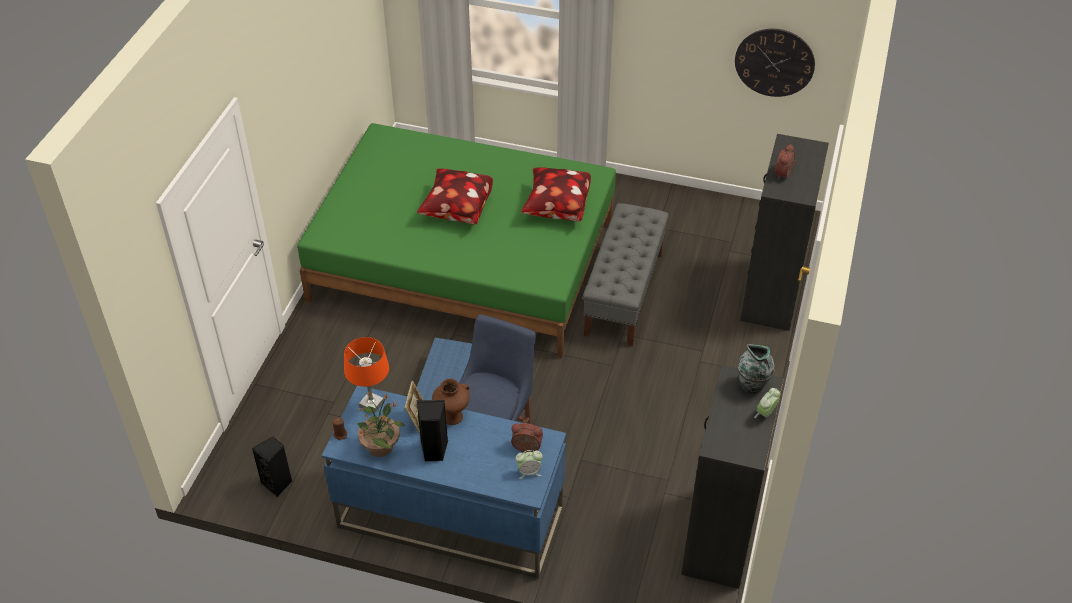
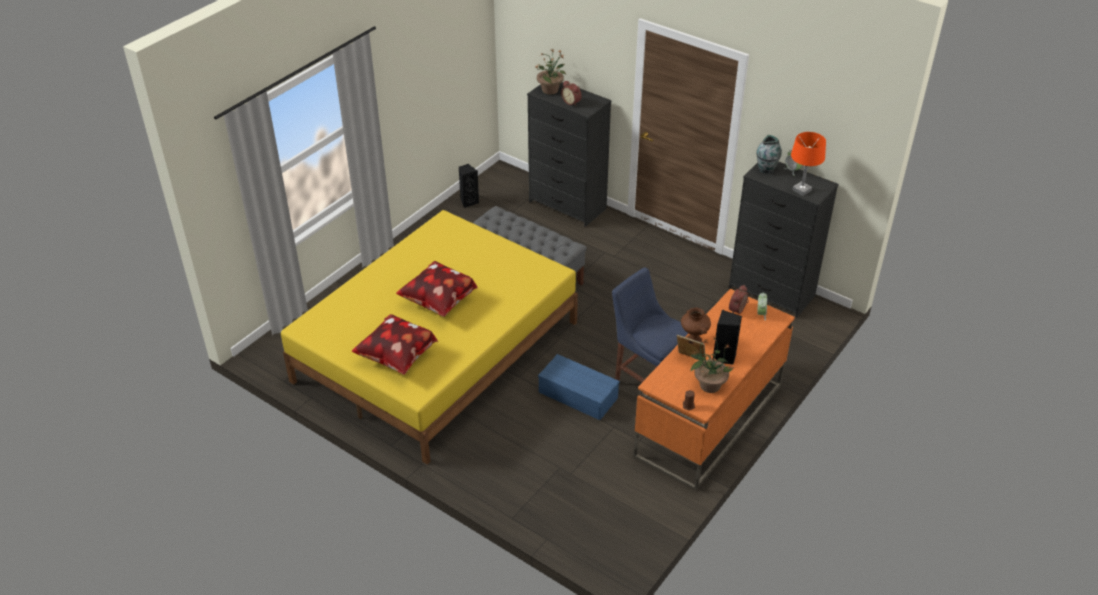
camera: 70 degrees left, 5 degrees down
black speaker [252,437,292,497] -> black speaker moved to [459,164,479,208]
green bed [297,123,616,358] -> yellow bed [281,210,578,464]
blue desk [322,386,566,579] -> orange desk [633,289,795,491]
orange table lamp [344,337,389,412] -> orange table lamp moved to [791,132,826,196]
pillow [521,167,591,222] -> pillow moved to [352,314,438,375]
wall clock [735,29,815,97] -> none
none -> potted plant [536,49,566,95]

